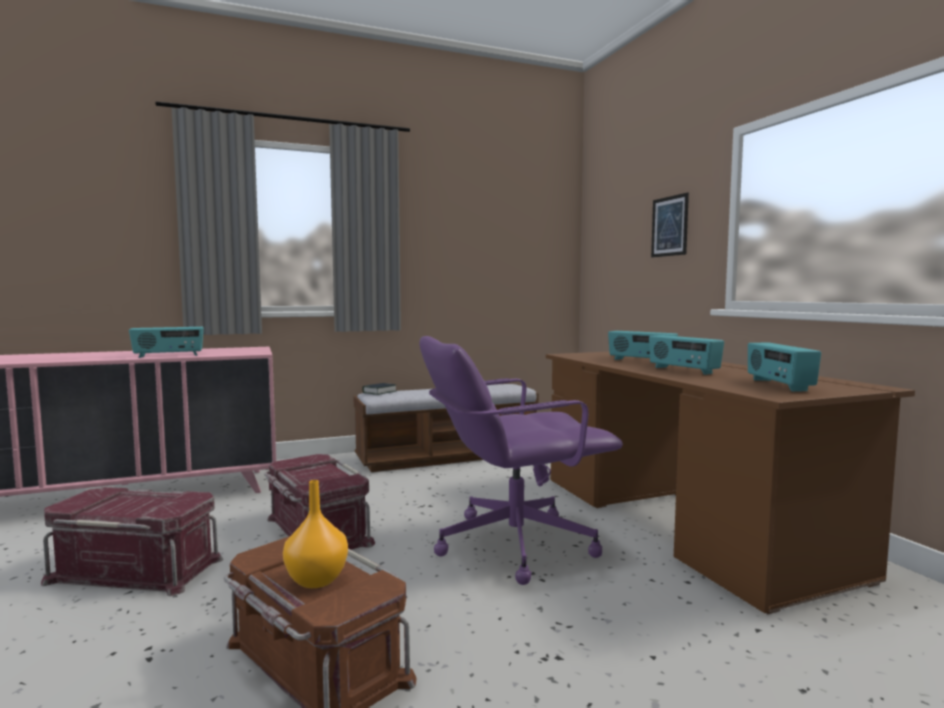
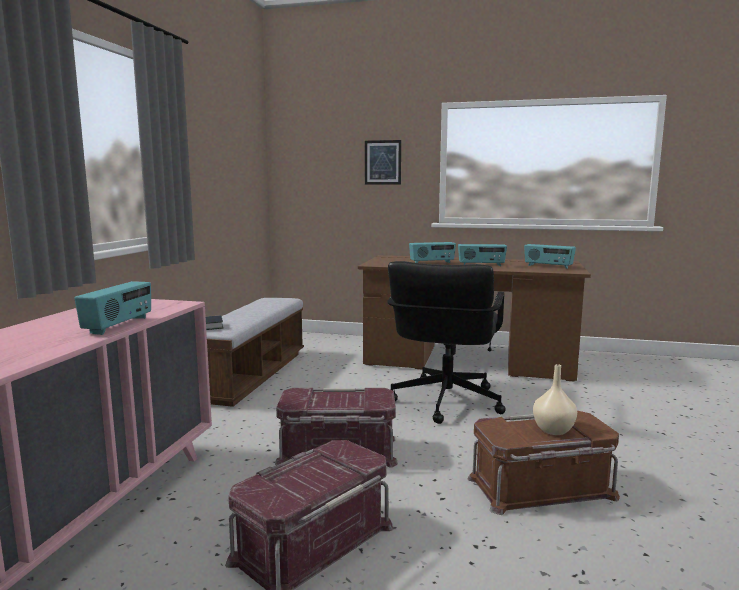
camera: 55 degrees left, 5 degrees up
orange vase [283,480,348,588] -> beige vase [533,364,577,435]
purple office chair [419,336,623,585] -> black office chair [387,261,506,424]

